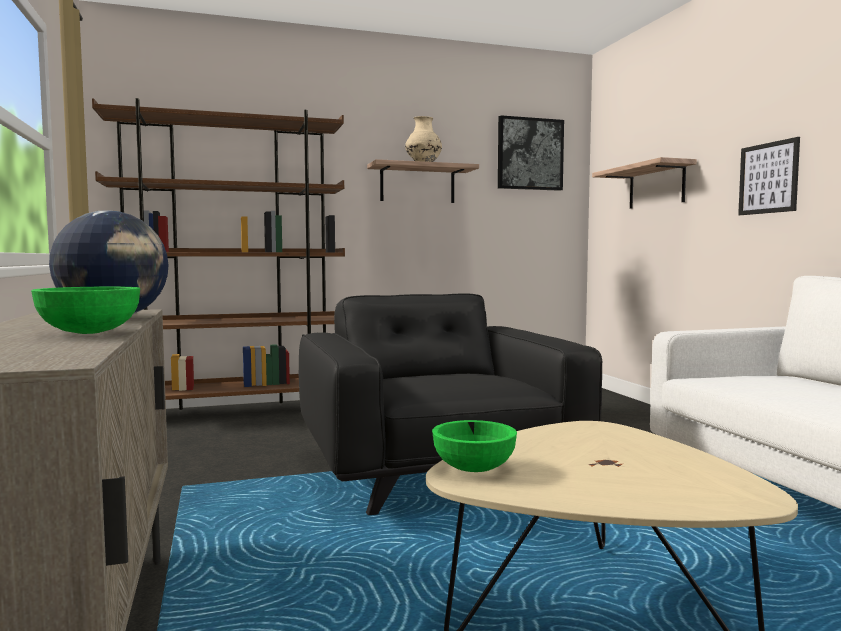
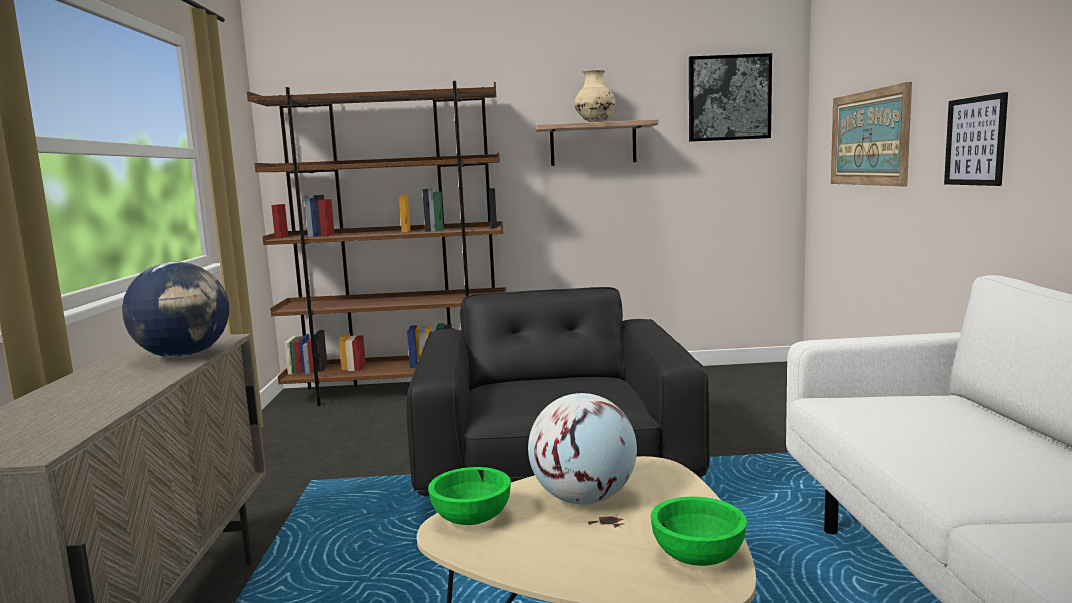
camera: 15 degrees right, 5 degrees up
green bowl [31,286,140,334] -> green bowl moved to [651,497,747,566]
shelf [592,157,697,209] -> picture [831,82,912,186]
none -> globe [528,393,637,505]

